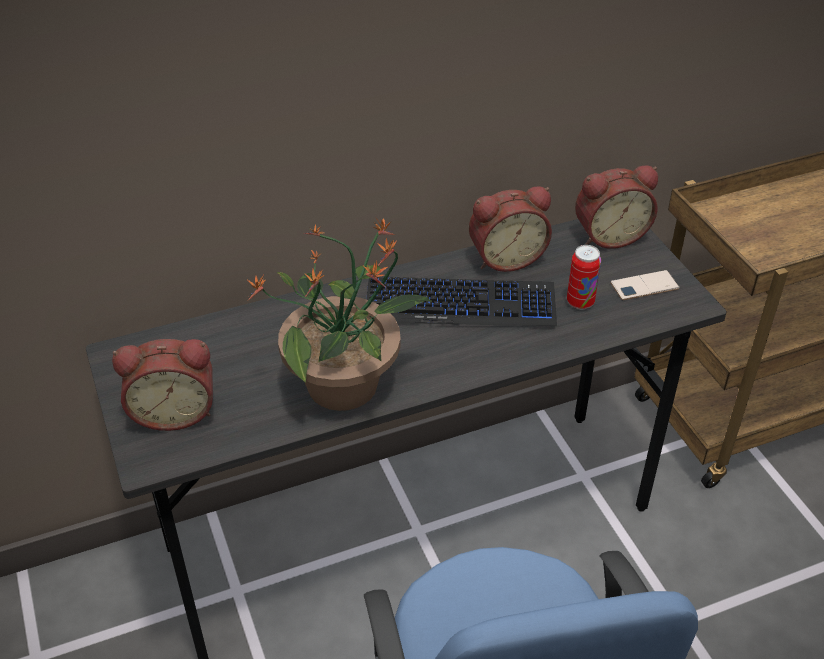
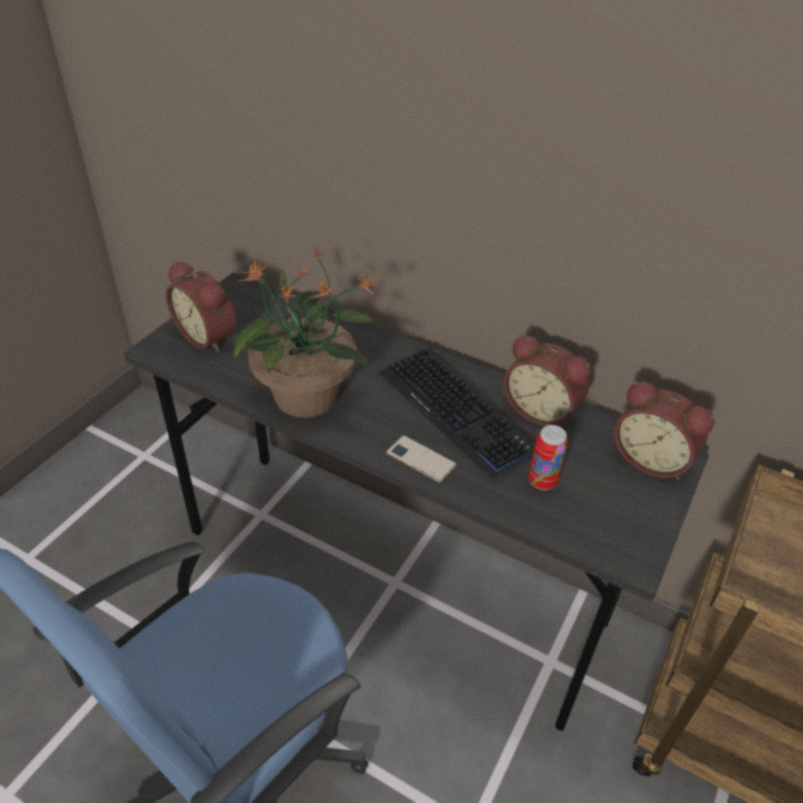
camera: 50 degrees right, 0 degrees up
phone [610,270,680,300] -> phone moved to [386,435,457,483]

